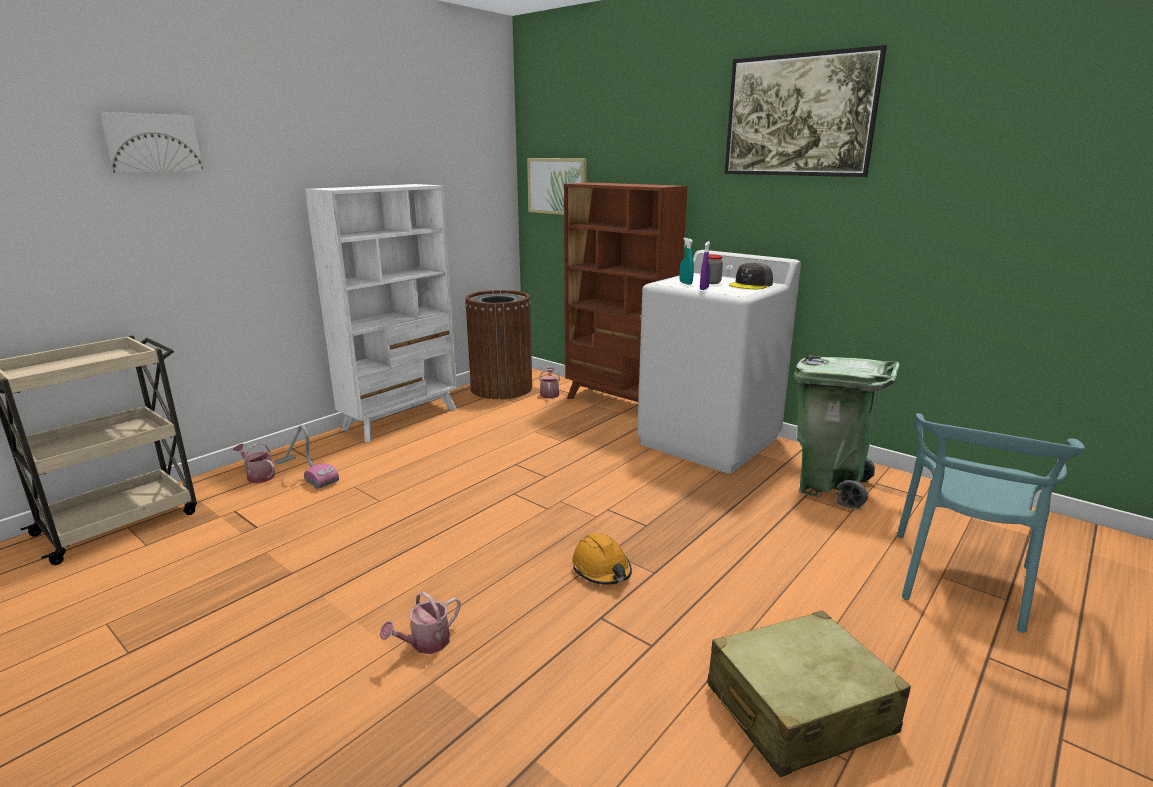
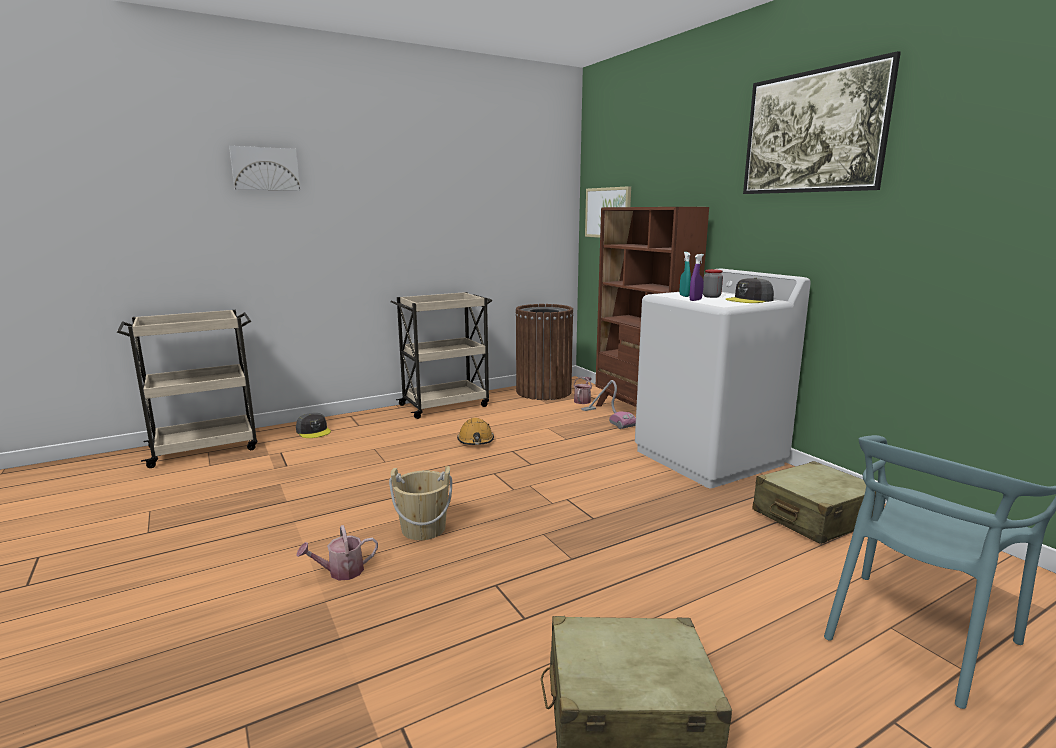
camera: 20 degrees right, 5 degrees down
watering can [233,442,275,483] -> grey cap [296,413,331,438]
vacuum cleaner [274,425,339,489] -> vacuum cleaner moved to [581,380,636,429]
white bookcase [305,184,457,442] -> beige cart [391,292,492,419]
orange hard hat [572,533,632,585] -> orange hard hat moved to [457,418,494,445]
green trash can [793,355,900,510] -> beige suitcase [752,461,876,544]
none -> beige bucket [389,466,452,540]

